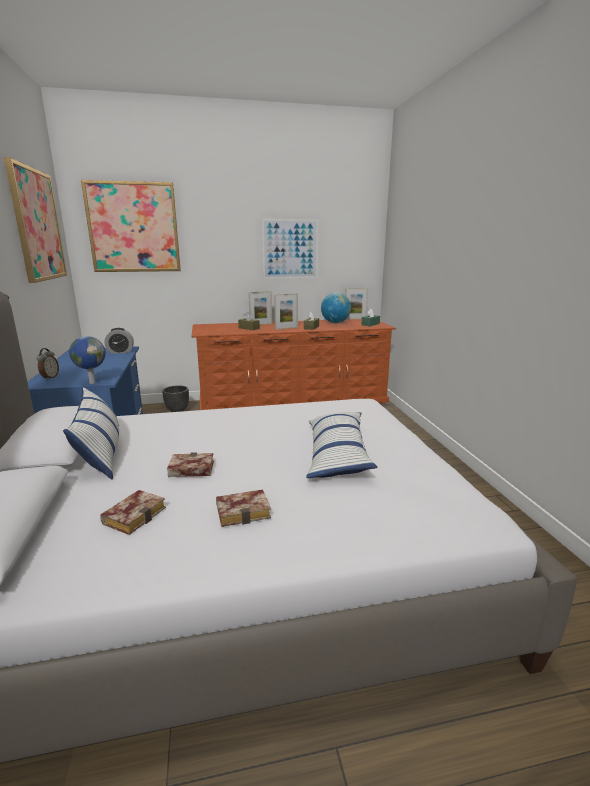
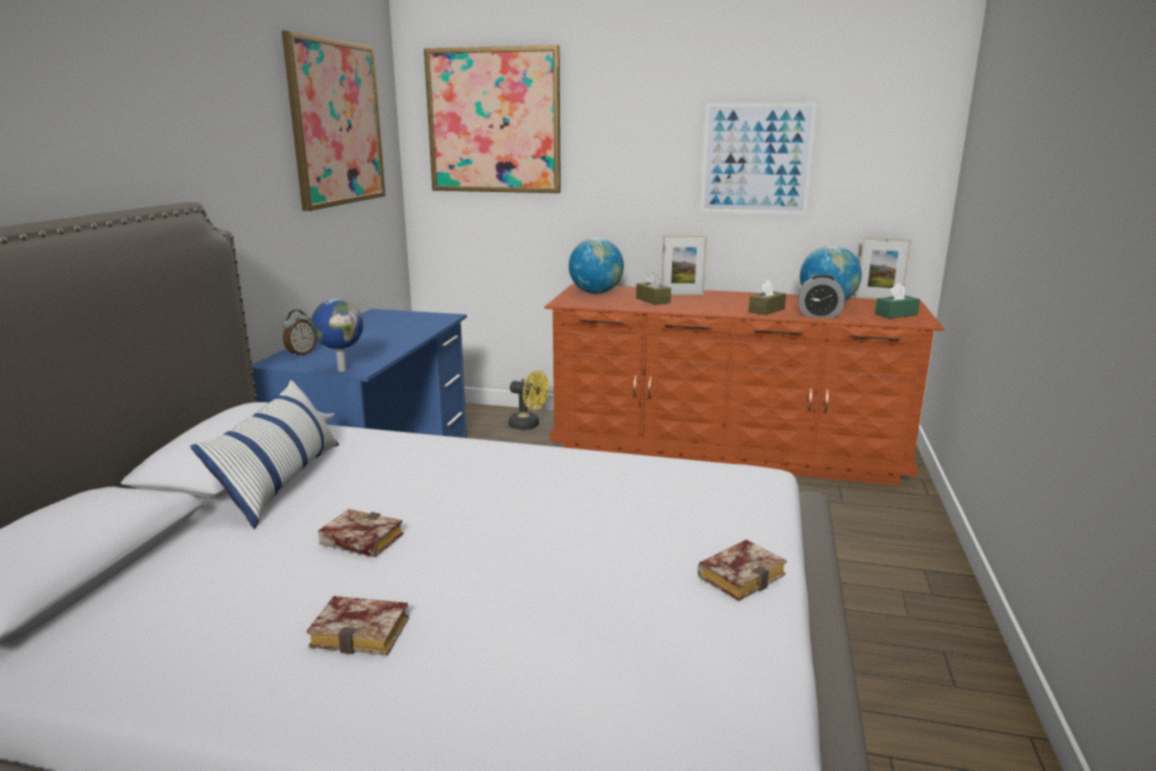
camera: 25 degrees right, 0 degrees up
book [100,490,166,535] -> book moved to [698,540,787,601]
alarm clock [105,328,134,354] -> alarm clock moved to [798,275,845,318]
black planter [162,385,189,412] -> yellow fan [508,370,549,430]
picture frame [274,293,298,330] -> none
pillow [306,412,377,478] -> none
none -> globe [569,238,624,294]

